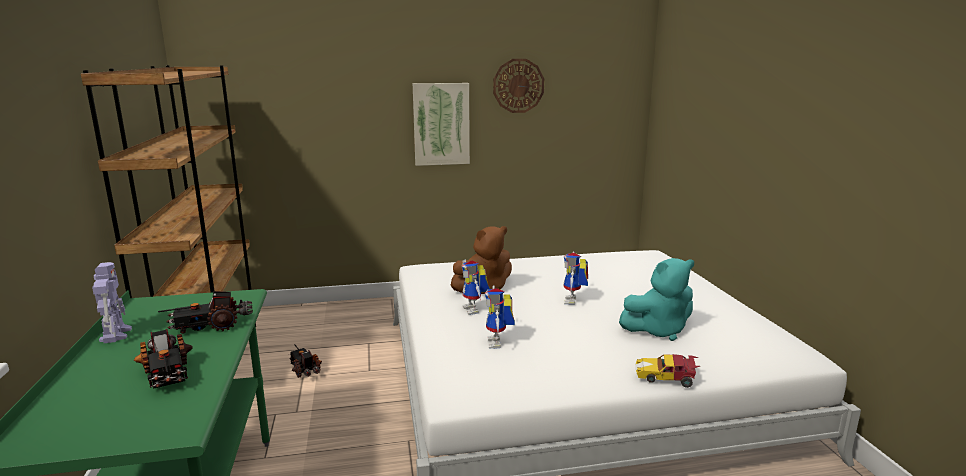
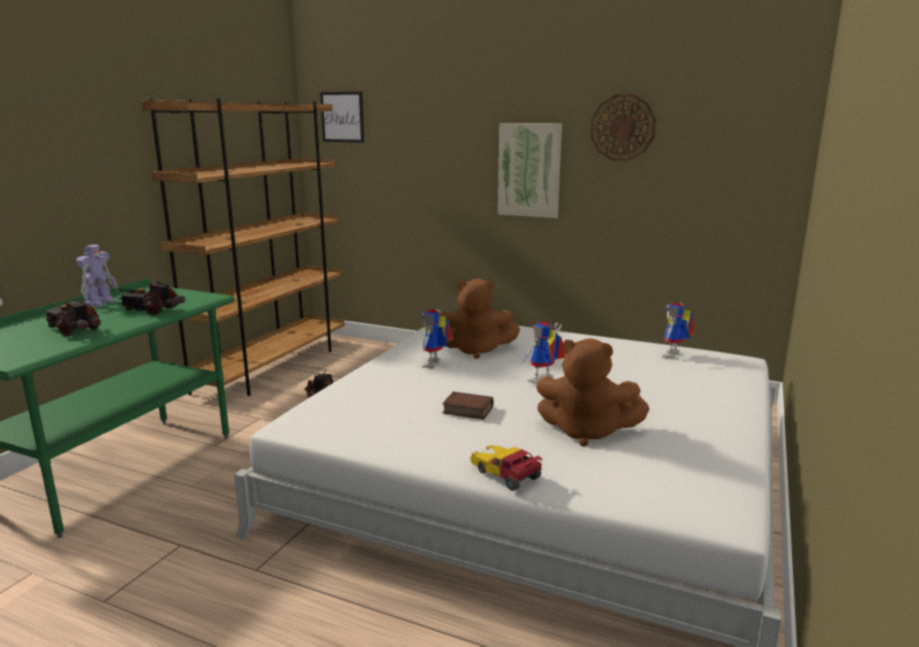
camera: 35 degrees right, 0 degrees up
toy truck [134,329,193,389] -> toy truck turned 120 degrees clockwise [45,299,101,337]
toy robot [485,286,515,349] -> toy robot moved to [662,302,695,359]
turquoise plush toy [619,258,694,341] -> brown plush toy [536,338,650,446]
none -> picture [320,92,364,143]
none -> book [442,392,494,420]

